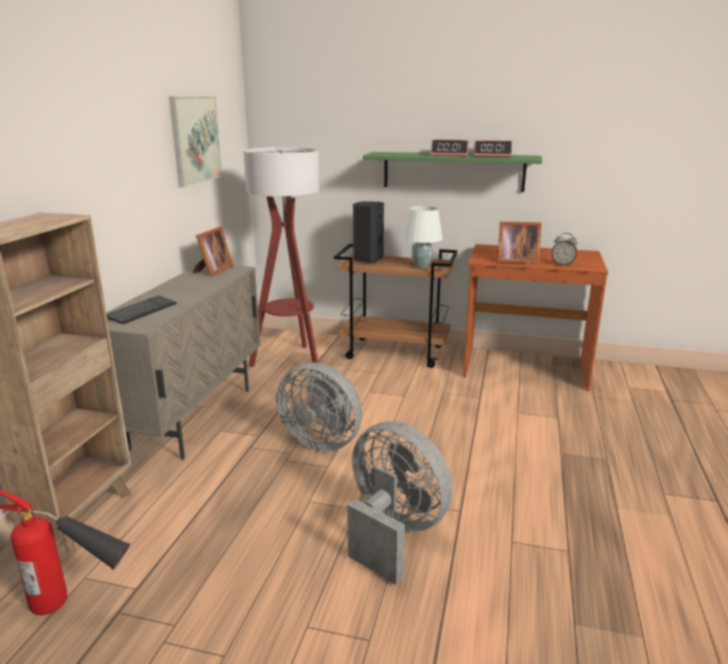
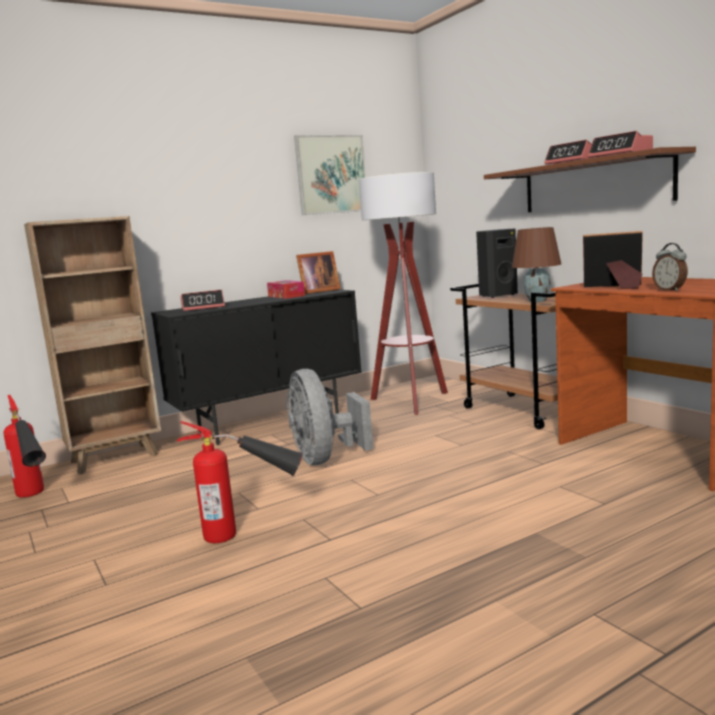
camera: 45 degrees right, 10 degrees down
beige cabinet [106,265,261,460] -> black cabinet [151,289,362,445]
keyboard [106,296,177,325] -> alarm clock [180,290,225,311]
grey fan [347,421,453,585] -> fire extinguisher [177,421,303,543]
green shelf [363,152,542,192] -> brown shelf [484,147,696,212]
white table lamp [403,206,443,268] -> brown table lamp [512,227,561,302]
picture frame [497,222,542,263] -> picture frame turned 150 degrees clockwise [583,231,643,289]
none -> tissue box [267,280,305,299]

